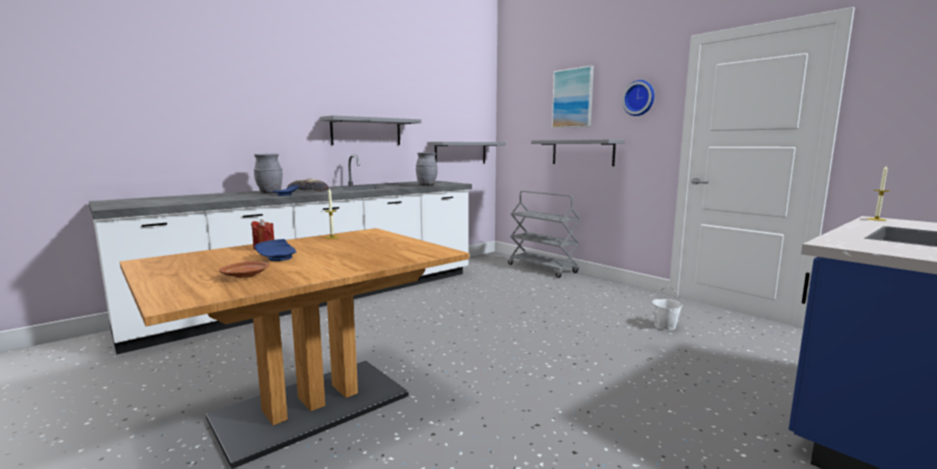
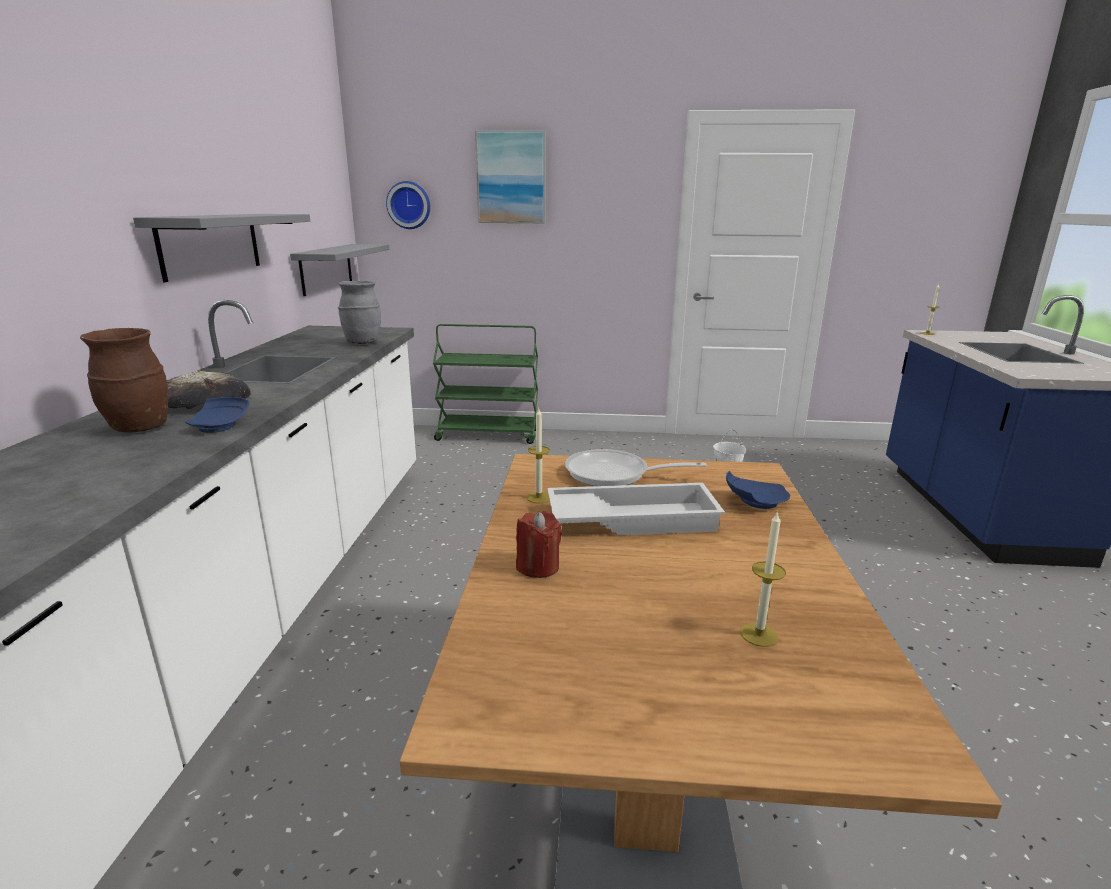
camera: 45 degrees left, 10 degrees up
brown plate [219,261,269,278] -> candle [740,511,786,647]
grey vase [254,153,282,193] -> brown vase [80,328,168,433]
blue plate [255,239,296,261] -> blue plate moved to [726,471,790,509]
grey cart [508,191,580,278] -> green cart [433,324,538,444]
grey shelf [531,140,625,166] -> none
wall clock [622,80,655,116] -> wall clock moved to [386,181,430,229]
none -> white tray [547,483,725,536]
none -> frying pan [565,449,707,486]

